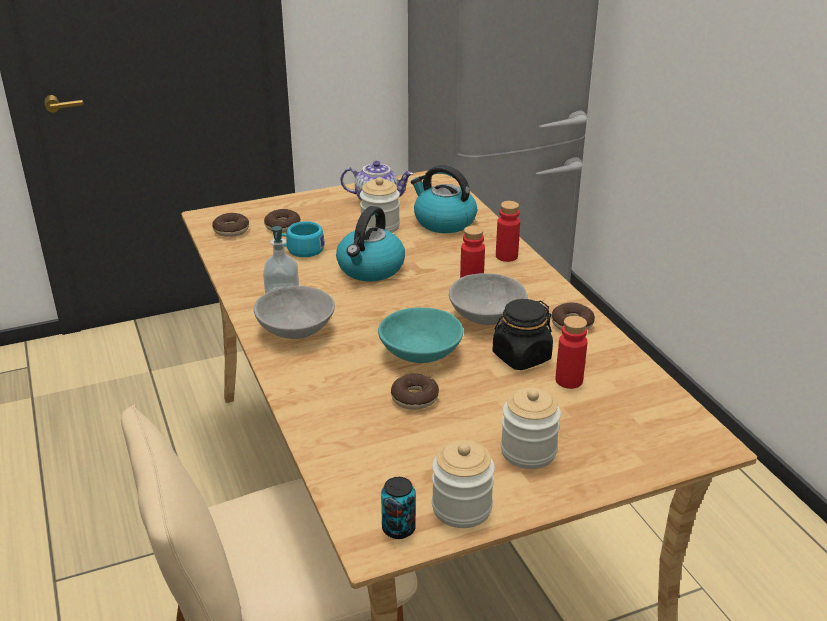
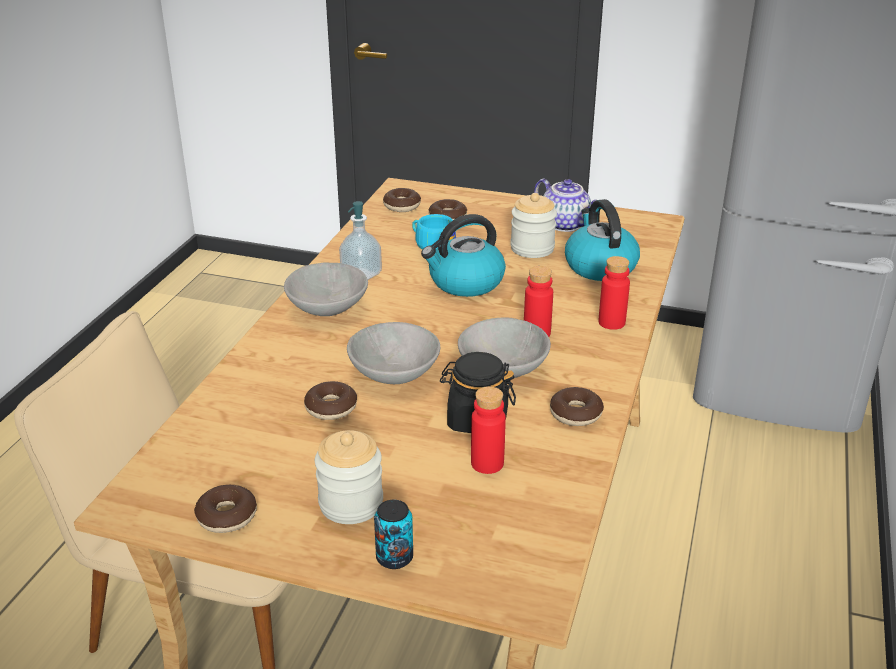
camera: 40 degrees right, 0 degrees up
turquoise bowl [378,307,463,363] -> grey bowl [347,322,440,384]
can [381,477,416,539] -> can moved to [374,500,413,569]
jar [432,440,495,528] -> donut [194,485,257,533]

